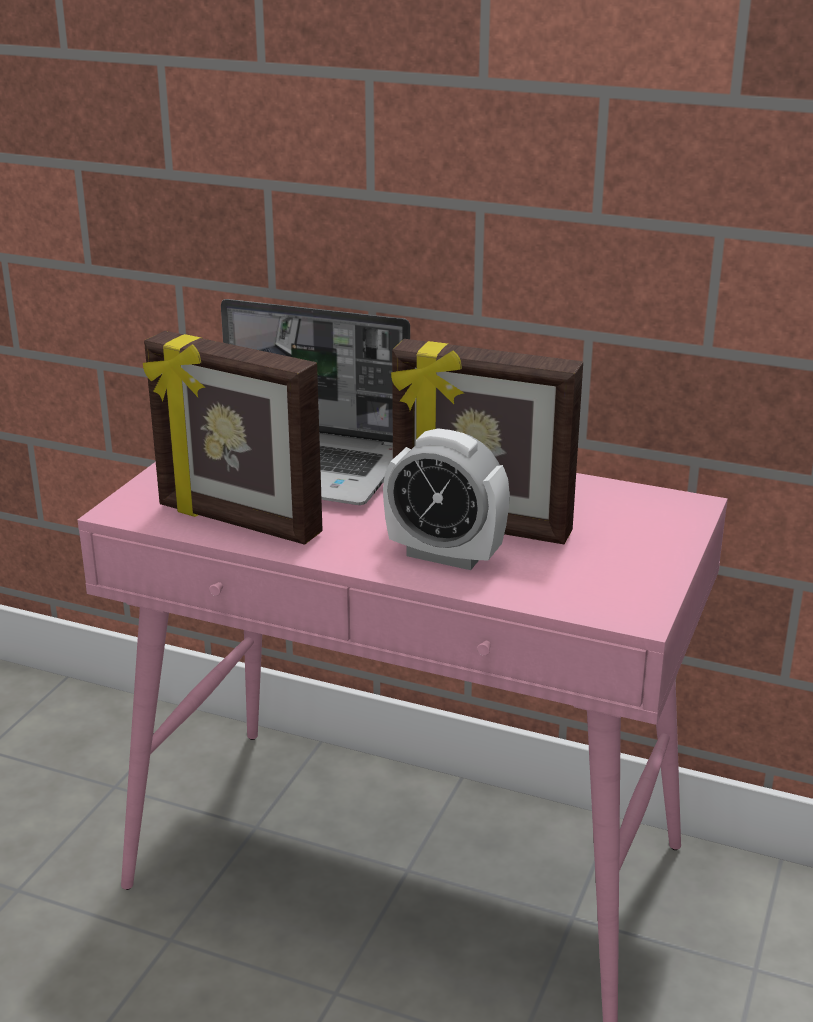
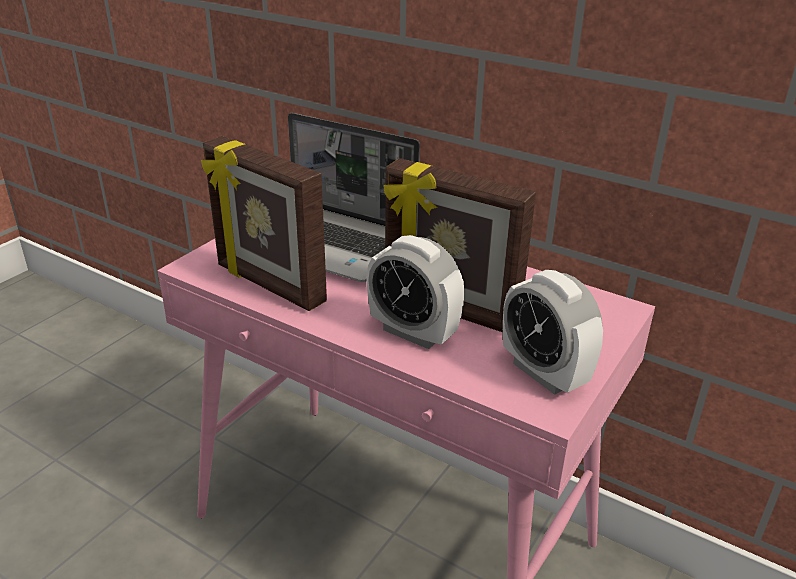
camera: 10 degrees right, 5 degrees up
none -> alarm clock [503,270,603,395]

